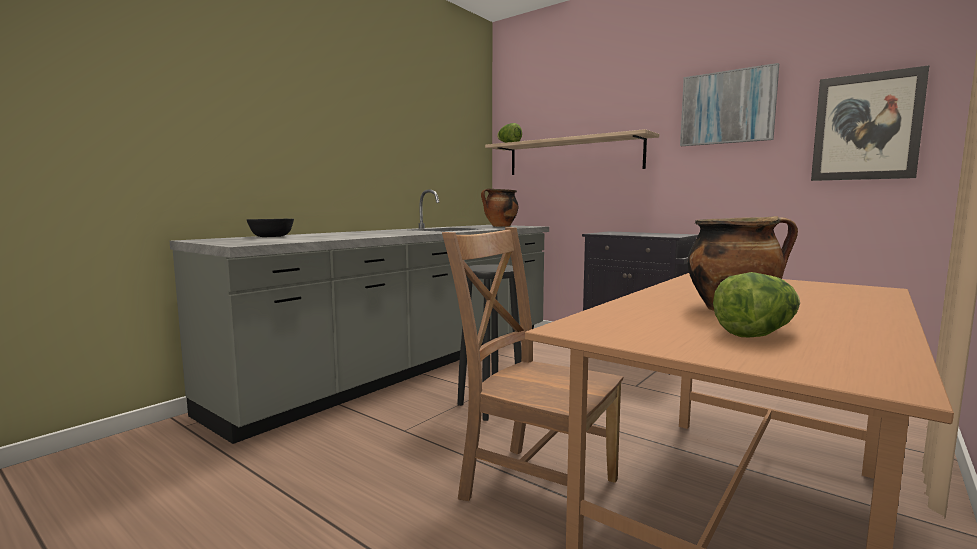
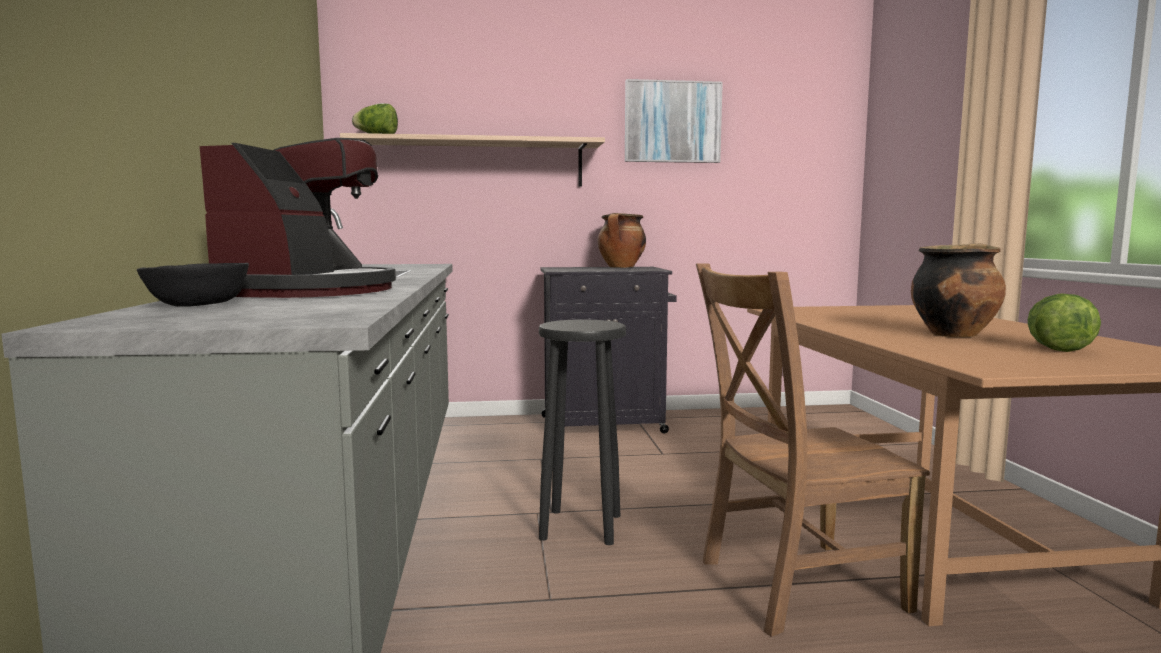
camera: 45 degrees left, 0 degrees up
cooking pot [481,189,518,227] -> cooking pot moved to [597,213,646,268]
picture [811,65,929,181] -> none
none -> coffee machine [199,138,396,298]

